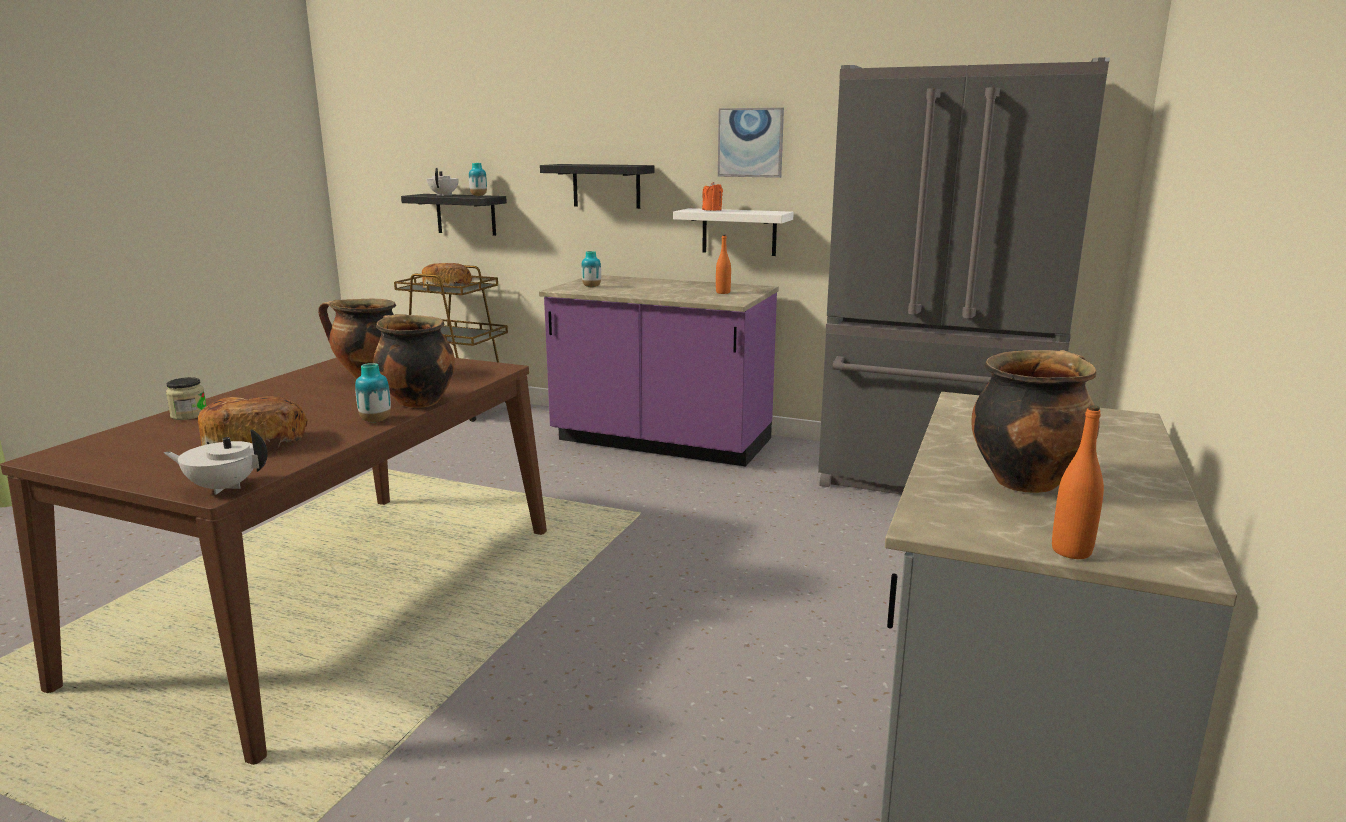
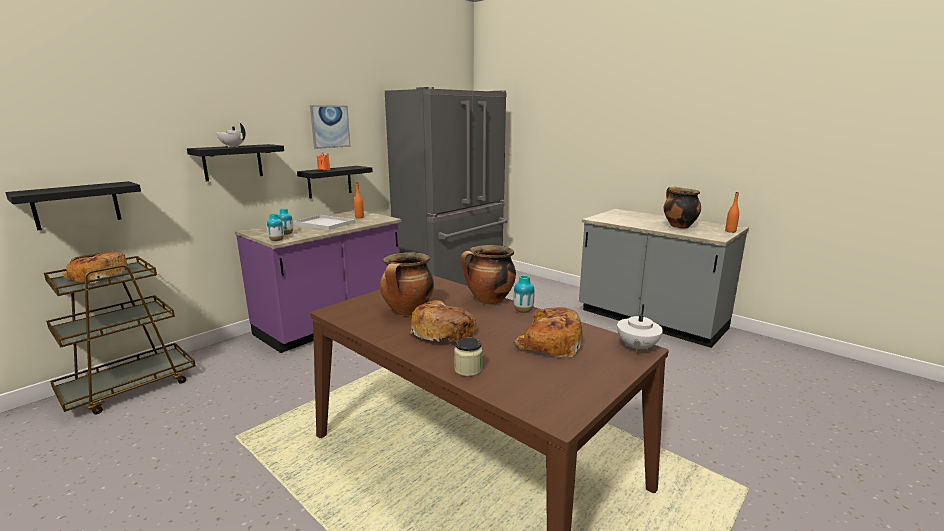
camera: 70 degrees left, 0 degrees up
white teapot [427,168,459,196] -> white teapot moved to [216,123,246,147]
vase [469,163,487,196] -> vase moved to [267,213,284,241]
white shelf [673,208,794,256] -> black shelf [297,166,373,198]
none -> white tray [294,215,355,230]
none -> bread [410,300,477,344]

